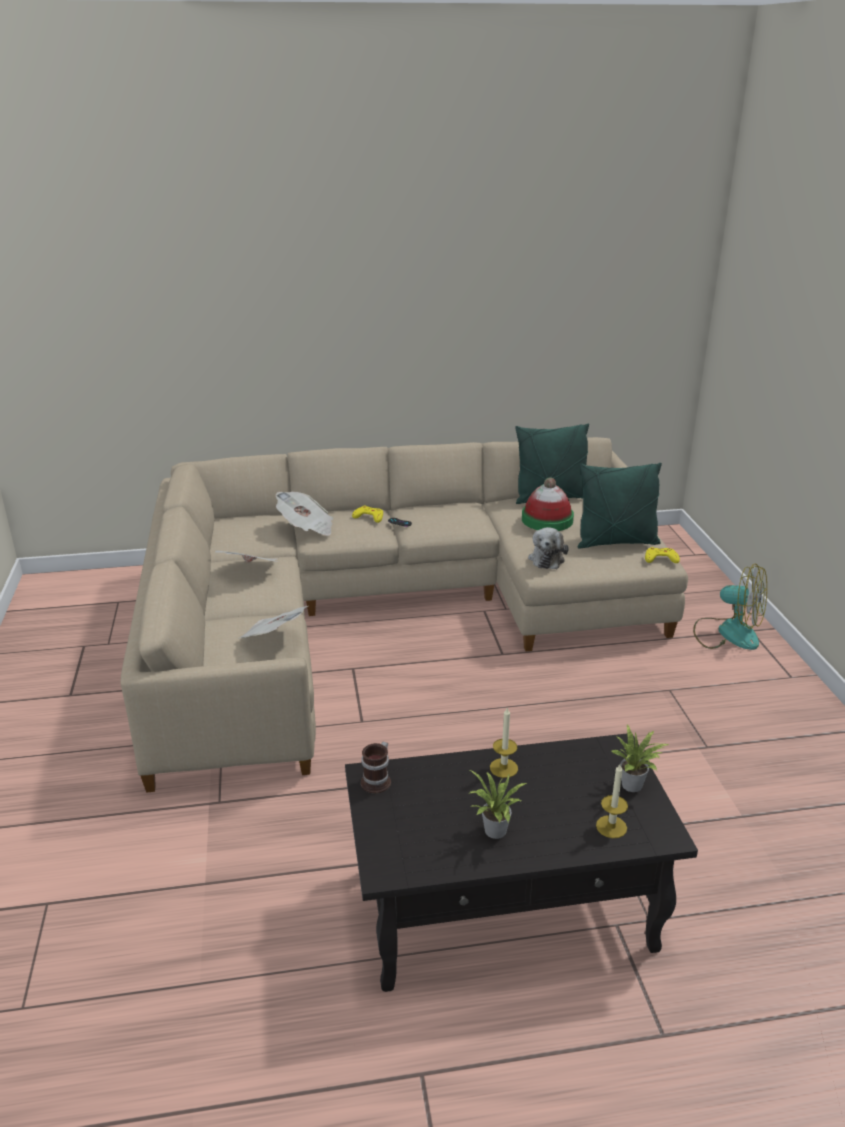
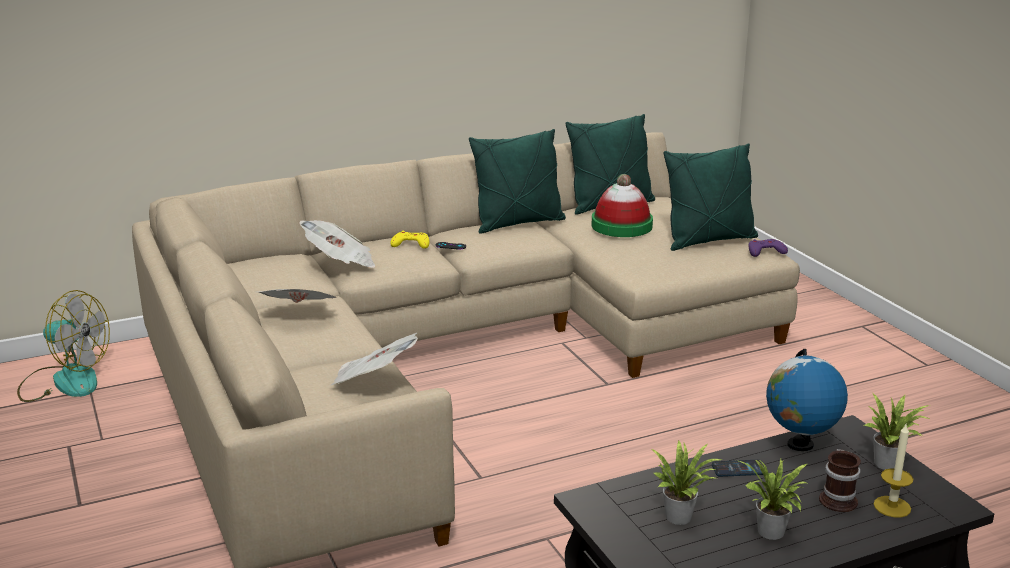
camera: 15 degrees left, 5 degrees down
mug [361,741,391,794] -> mug moved to [819,449,861,512]
candle [490,707,518,778] -> phone [712,460,764,477]
plush toy [528,527,569,569] -> none
yellow game controller [645,547,680,563] -> purple game controller [749,239,788,257]
fan [693,564,767,650] -> fan moved to [17,290,110,402]
none -> green pillow [469,129,566,234]
none -> potted plant [650,441,722,525]
none -> globe [766,349,848,451]

